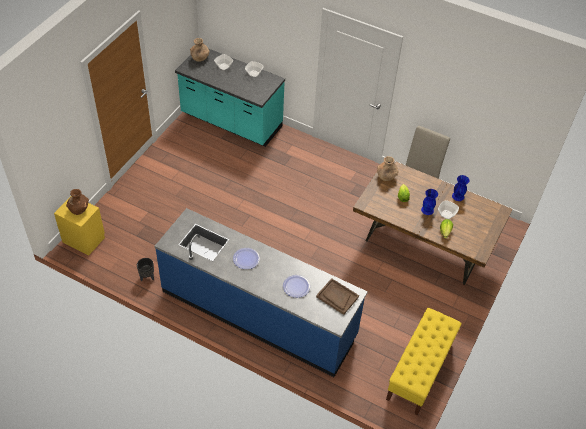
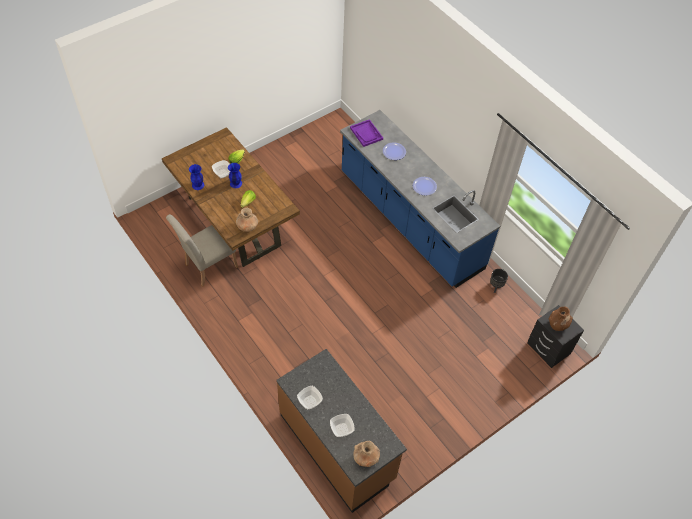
camera: 155 degrees left, 5 degrees up
yellow nightstand [54,196,105,256] -> black nightstand [528,305,584,368]
turquoise counter [175,48,285,147] -> brown counter [276,349,407,513]
brown tray [316,278,359,315] -> purple tray [350,119,383,147]
yellow bench [386,308,462,416] -> none

